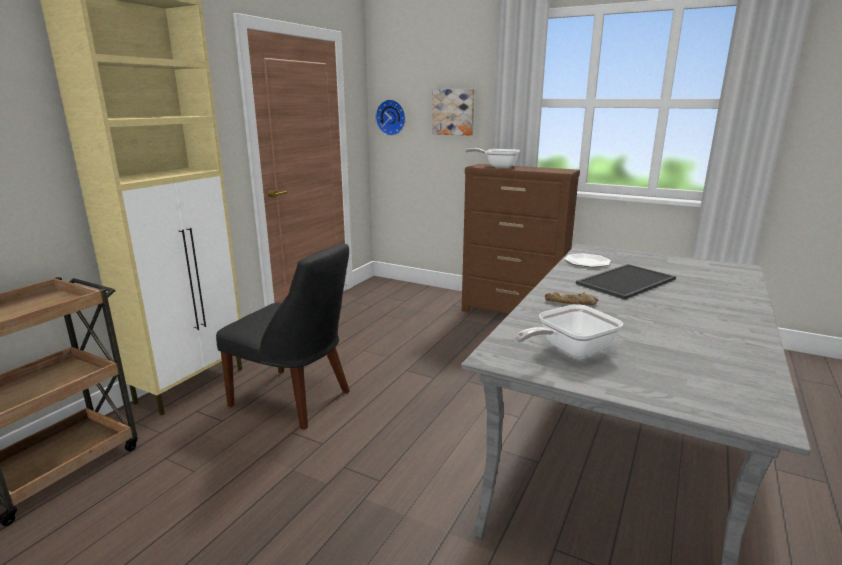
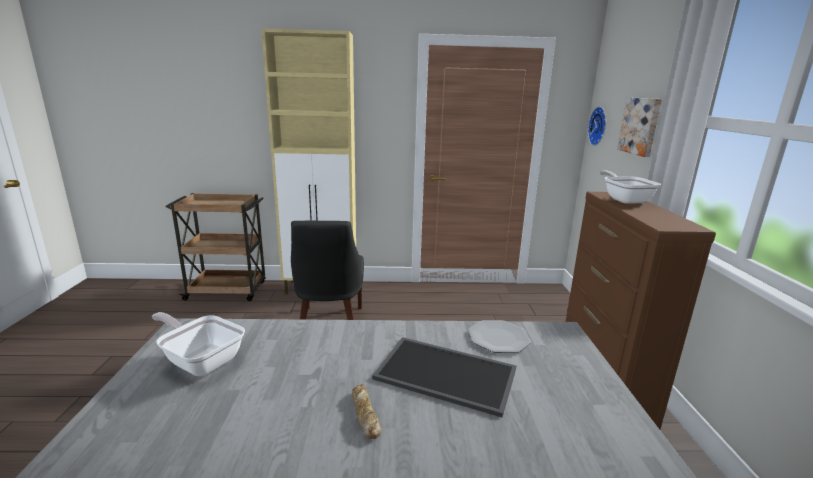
camera: 60 degrees right, 0 degrees up
bread [545,292,598,305] -> bread moved to [352,384,382,439]

